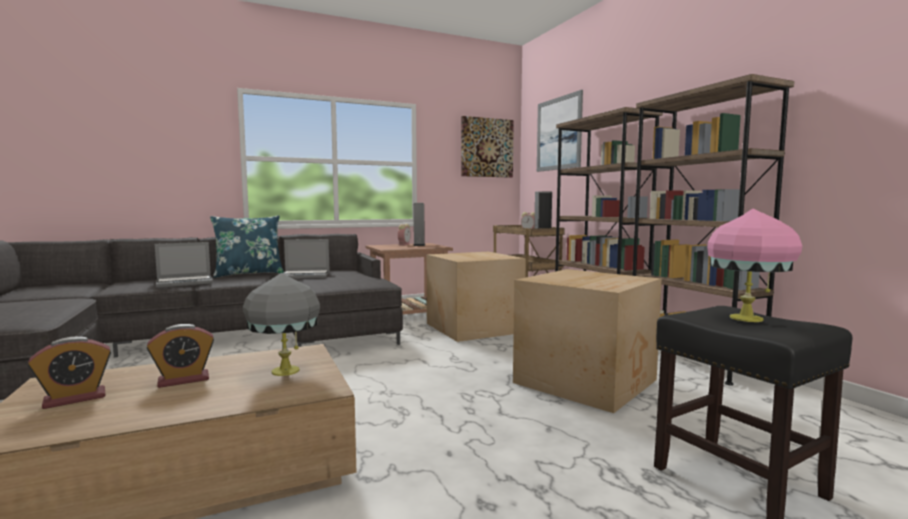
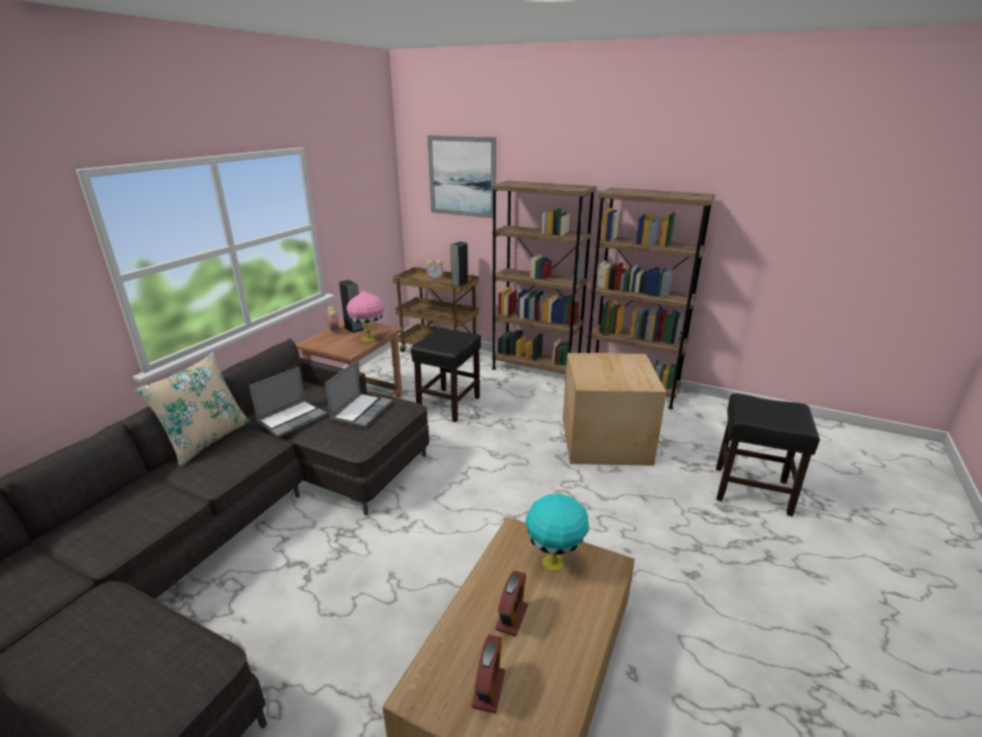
camera: 40 degrees left, 20 degrees up
laptop [155,242,213,287] -> laptop moved to [325,361,392,427]
blue pillow [210,216,284,278] -> beige pillow [135,352,250,467]
grey table lamp [243,273,320,376] -> turquoise table lamp [526,494,589,572]
cardboard box [426,252,526,342] -> black stool [411,327,481,422]
picture [461,116,514,178] -> none
pink table lamp [707,208,802,322] -> pink table lamp moved to [346,291,384,342]

